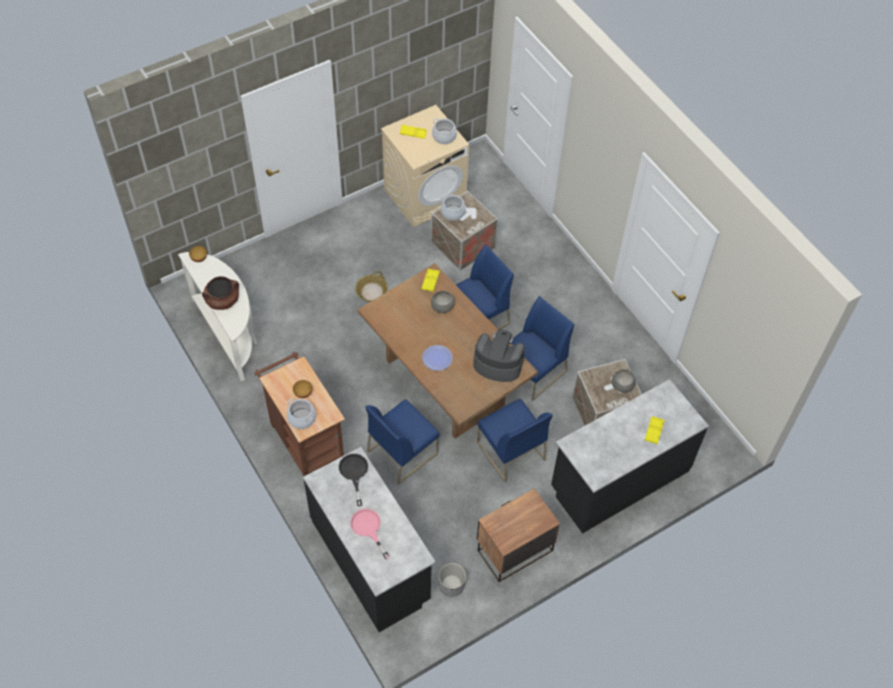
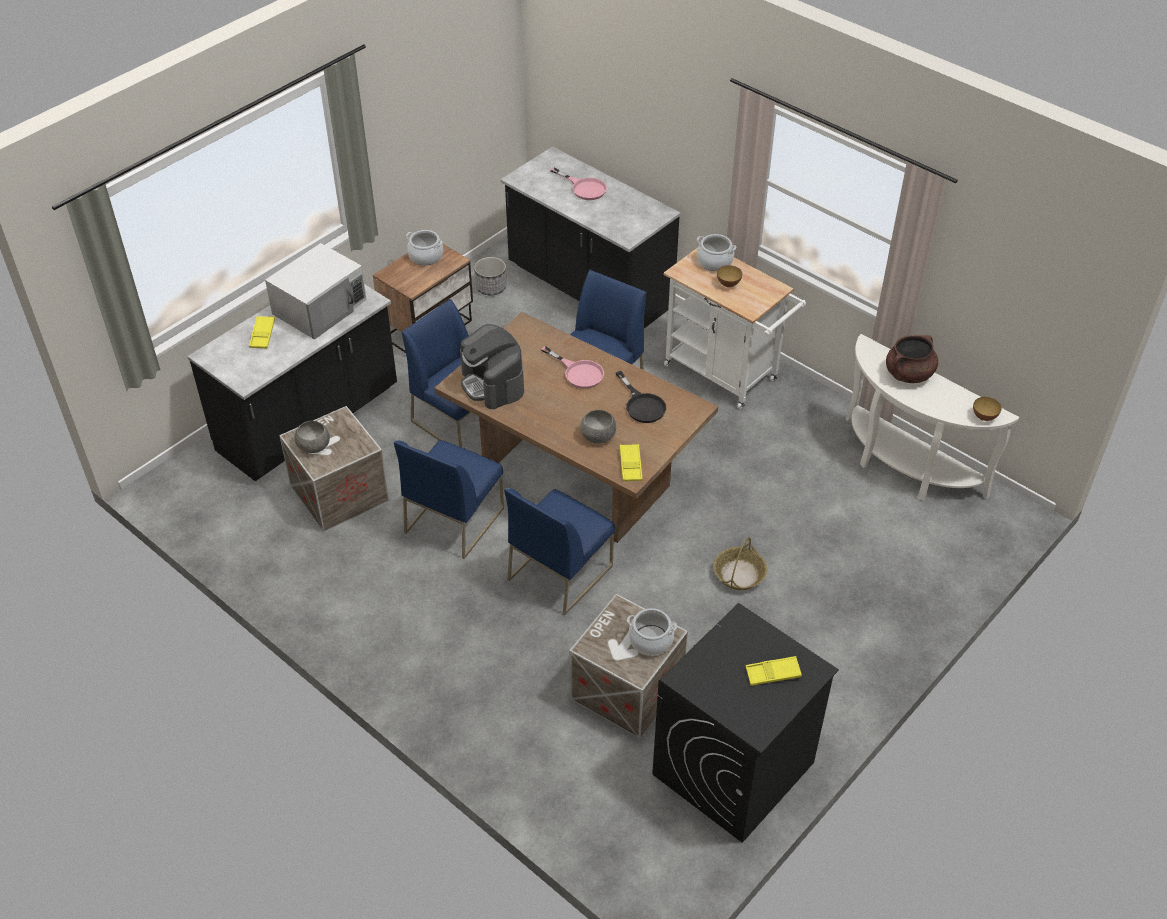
camera: 165 degrees right, 10 degrees down
brown cart [254,351,345,476] -> white cart [663,247,806,409]
black frying pan [339,454,368,506] -> black frying pan moved to [616,371,666,423]
beige washing machine [381,105,469,227] -> black washing machine [652,603,839,843]
plate [422,345,453,371] -> pink frying pan [541,346,604,389]
cooking pot [432,118,457,144] -> cooking pot moved to [406,230,443,265]
coffee machine [473,330,525,382] -> coffee machine turned 60 degrees clockwise [460,324,524,409]
none -> white microwave [265,243,367,340]

